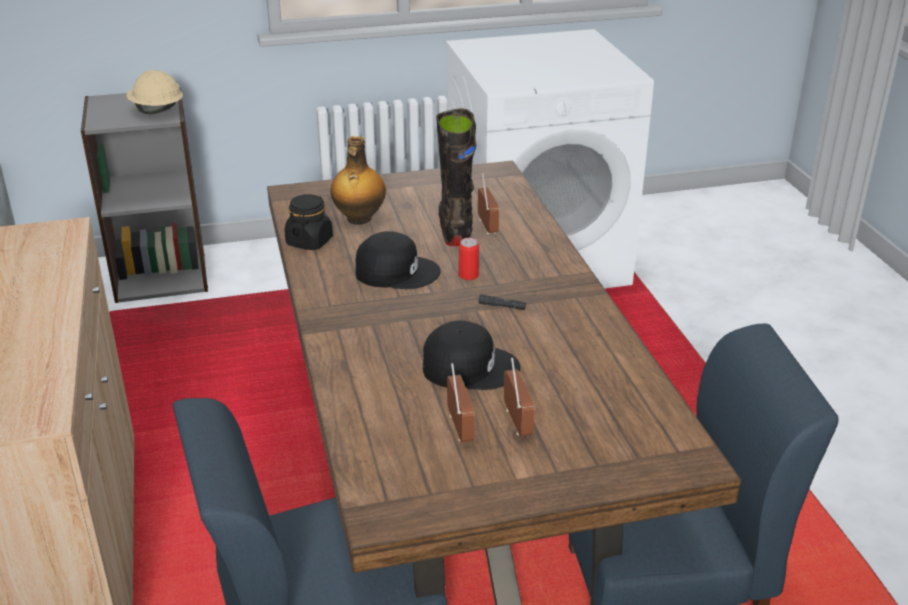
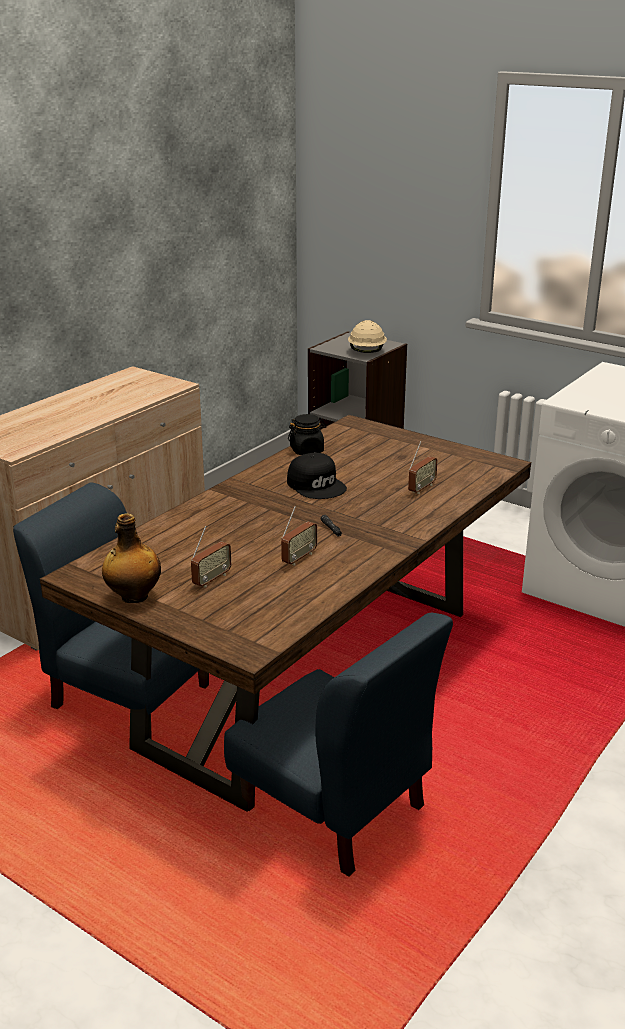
camera: 50 degrees right, 5 degrees down
bottle [330,136,386,225] -> bottle moved to [102,513,161,603]
black cap [423,320,520,390] -> none
black boot [436,109,476,246] -> none
radio [447,363,475,442] -> radio moved to [281,506,317,566]
can [459,238,479,280] -> none

